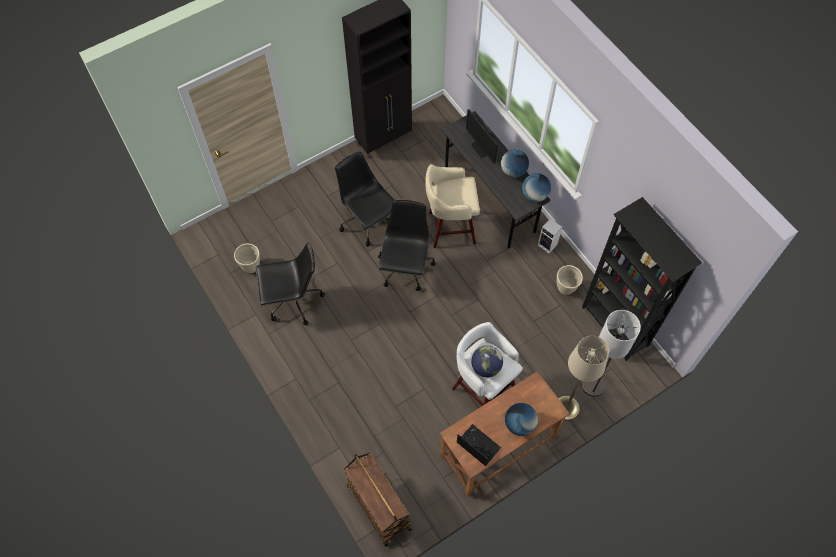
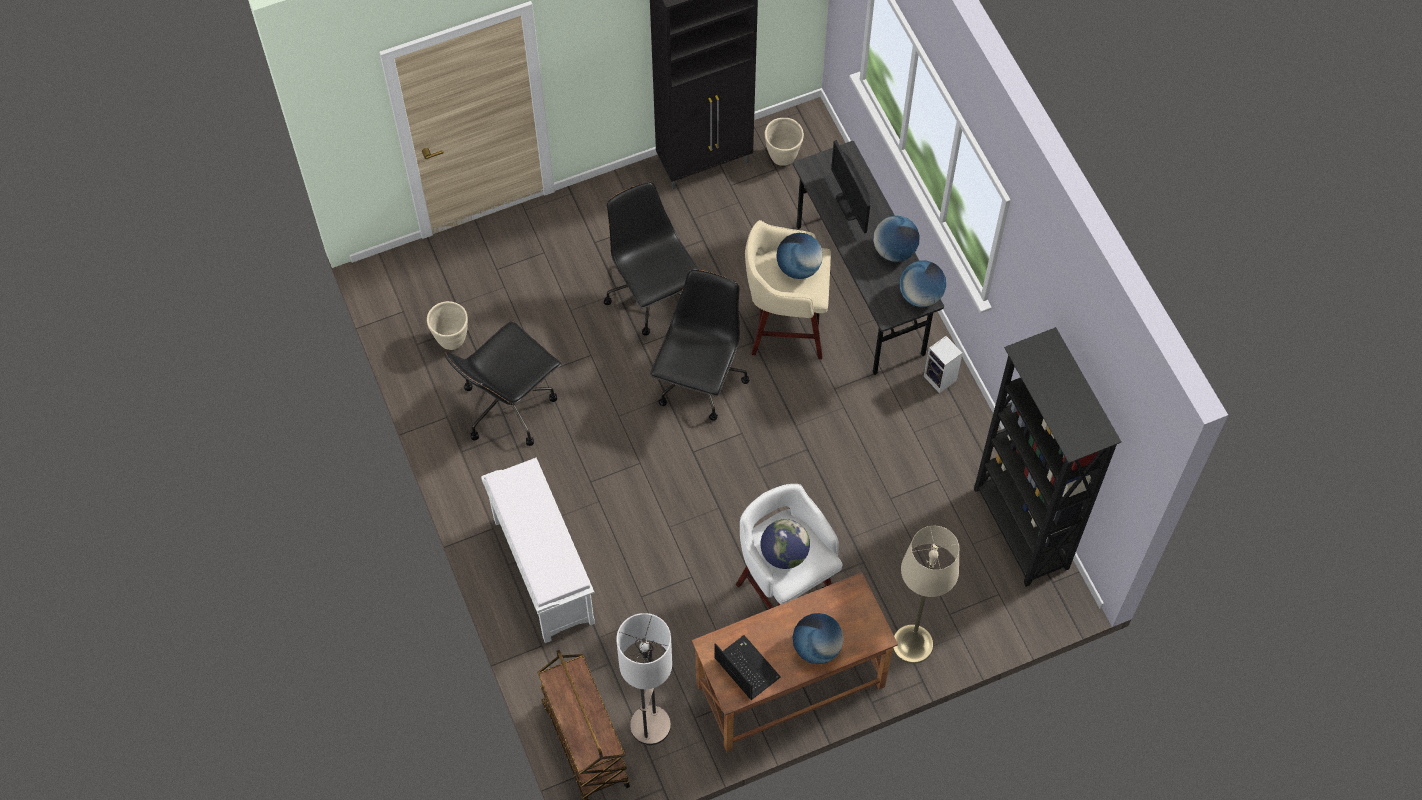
camera: 10 degrees right, 0 degrees up
black office chair [256,243,325,325] -> black office chair turned 135 degrees clockwise [445,321,561,446]
beige planter [557,265,583,295] -> beige planter moved to [765,118,804,166]
floor lamp [581,310,641,396] -> floor lamp moved to [616,613,672,745]
none -> white bench [481,458,595,643]
none -> globe [776,233,823,279]

